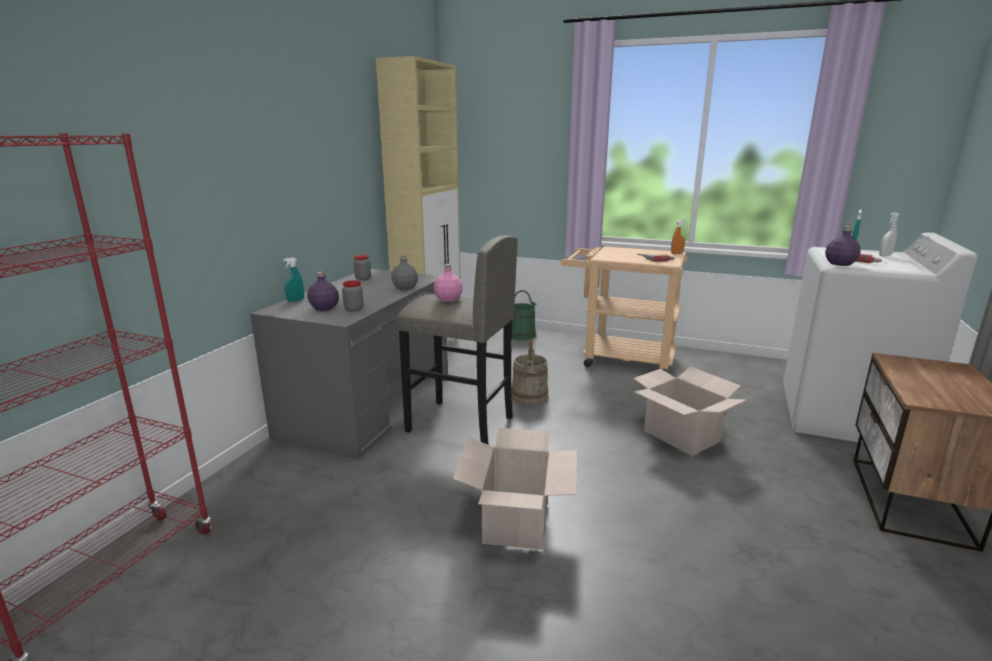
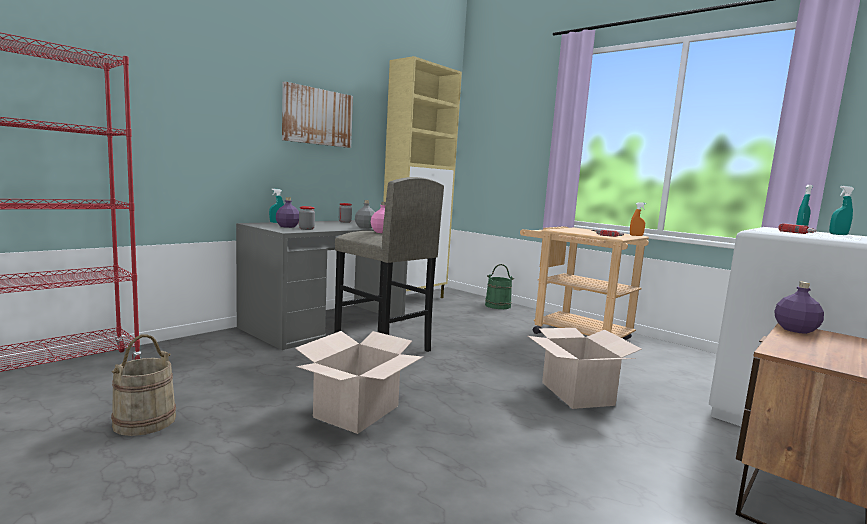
camera: 20 degrees right, 10 degrees down
beige bucket [512,339,548,404] -> beige bucket moved to [111,334,176,436]
purple bottle [825,226,861,266] -> purple bottle moved to [774,282,824,334]
white spray bottle [879,212,899,257] -> turquoise spray bottle [829,186,854,235]
none -> picture [282,82,353,148]

